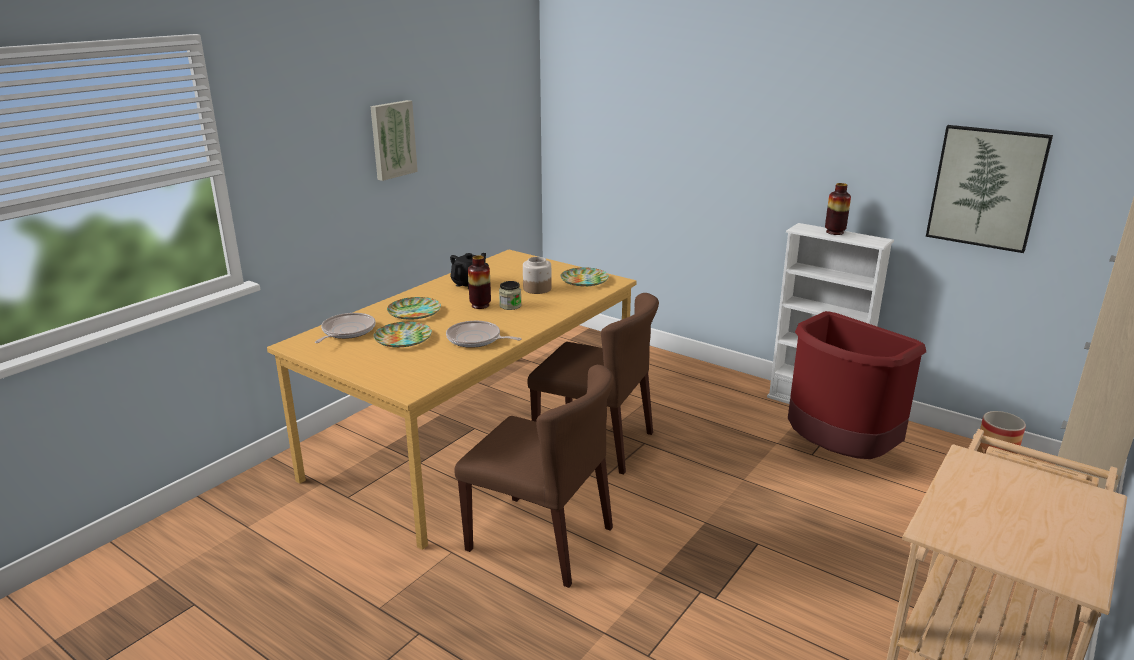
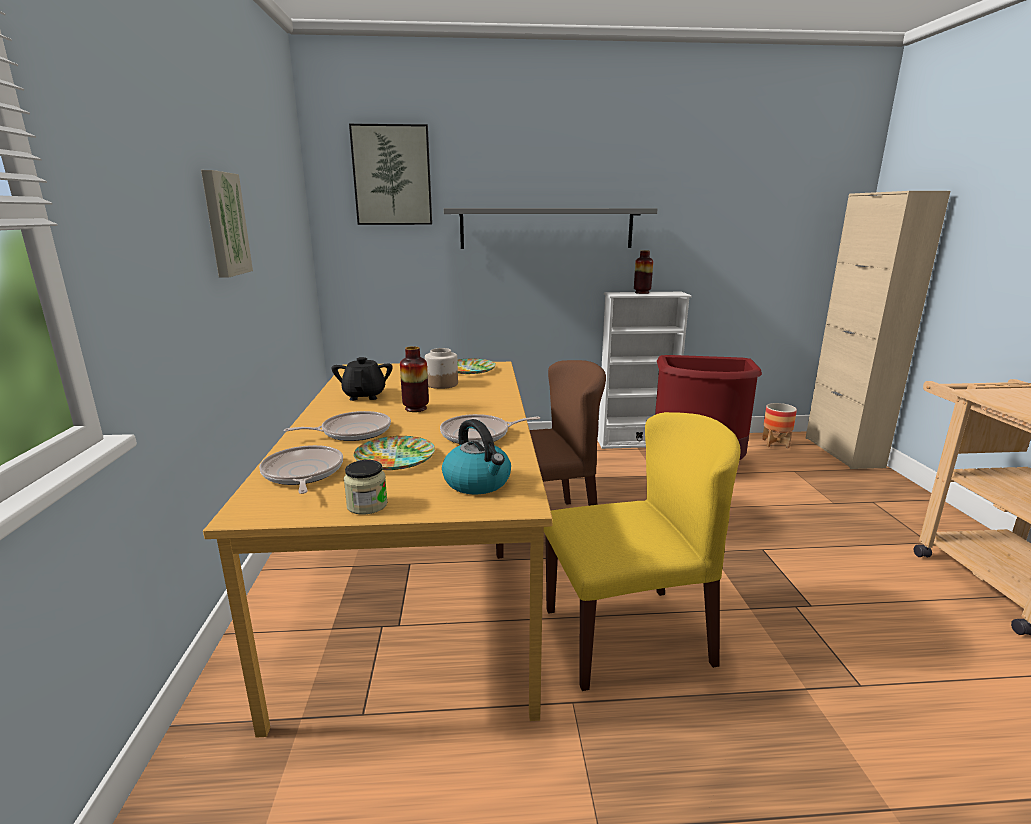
camera: 40 degrees left, 5 degrees down
plate [387,297,441,320] -> frying pan [284,411,391,441]
brown chair [454,365,614,588] -> yellow chair [544,412,741,691]
jar [499,281,522,310] -> jar moved to [344,460,388,515]
picture [926,125,1053,253] -> picture moved to [349,124,432,225]
none -> kettle [442,419,511,494]
none -> grey shelf [443,208,658,249]

